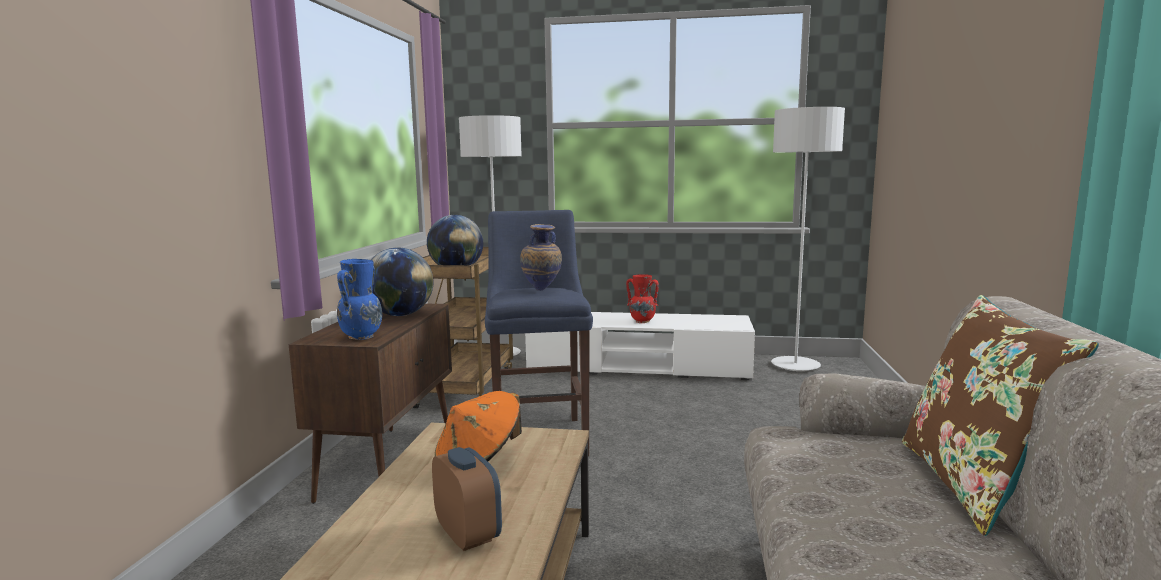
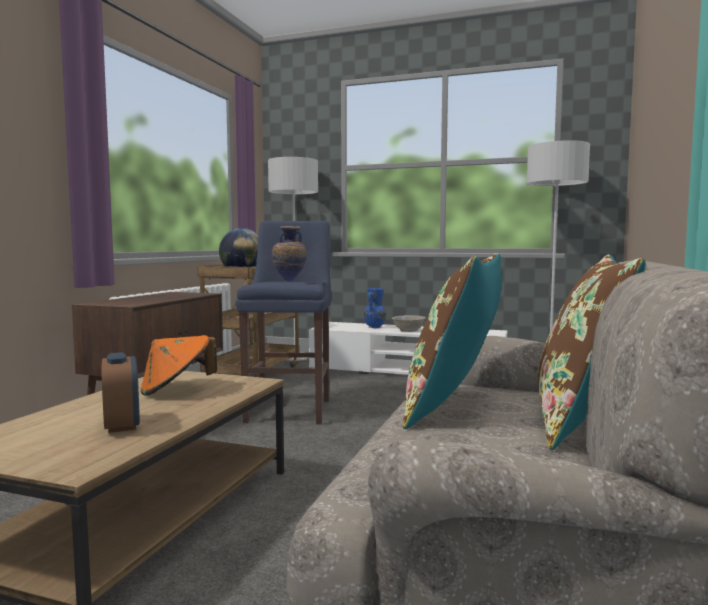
camera: 10 degrees right, 5 degrees down
blue vase [337,259,382,340] -> blue vase moved to [364,288,386,328]
globe [371,248,433,316] -> none
red vase [626,274,659,323] -> white bowl [392,315,426,332]
none -> brown pillow [403,253,502,429]

